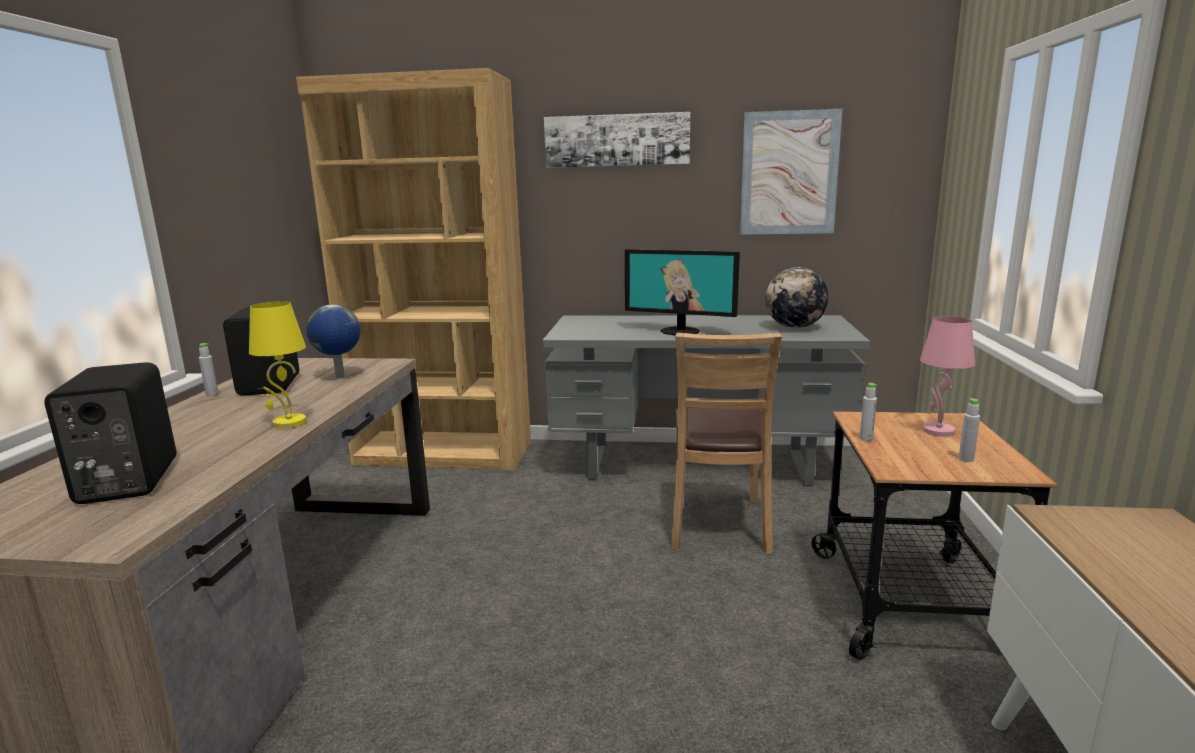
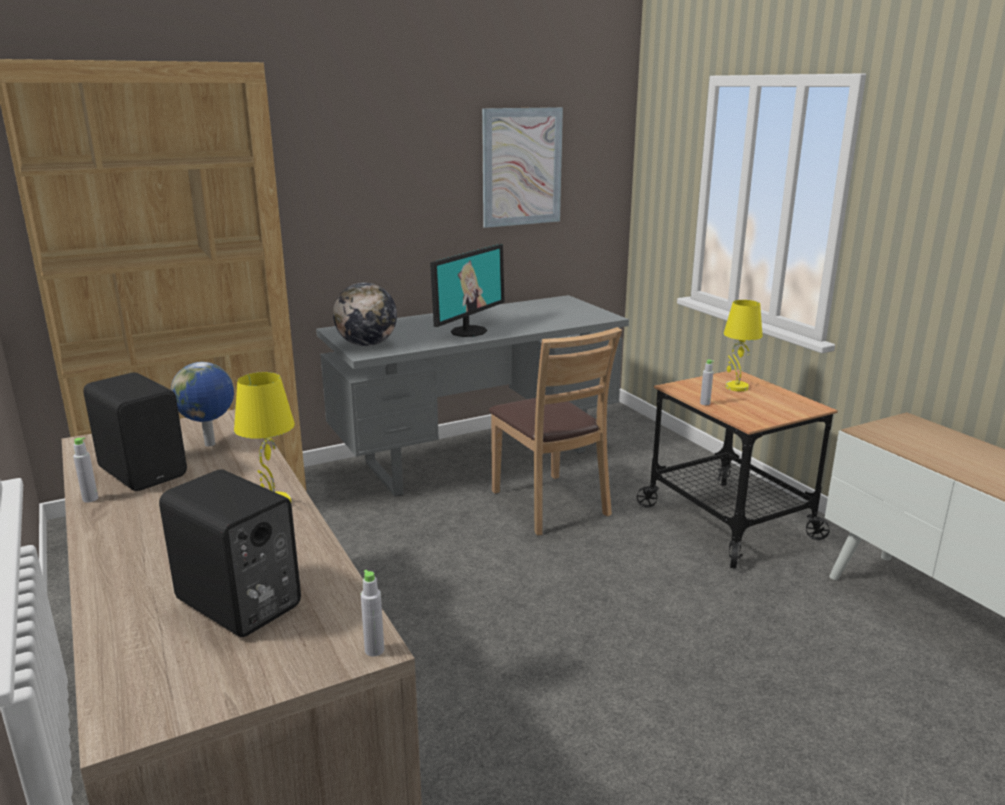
camera: 35 degrees left, 5 degrees up
picture [544,112,690,168] -> none
monitor [625,249,740,335] -> monitor turned 45 degrees counterclockwise [430,244,505,337]
globe [766,267,828,328] -> globe moved to [333,283,397,346]
pink table lamp [920,316,975,437] -> yellow table lamp [723,300,762,391]
grey bottle [959,398,980,462] -> grey bottle moved to [361,570,384,657]

